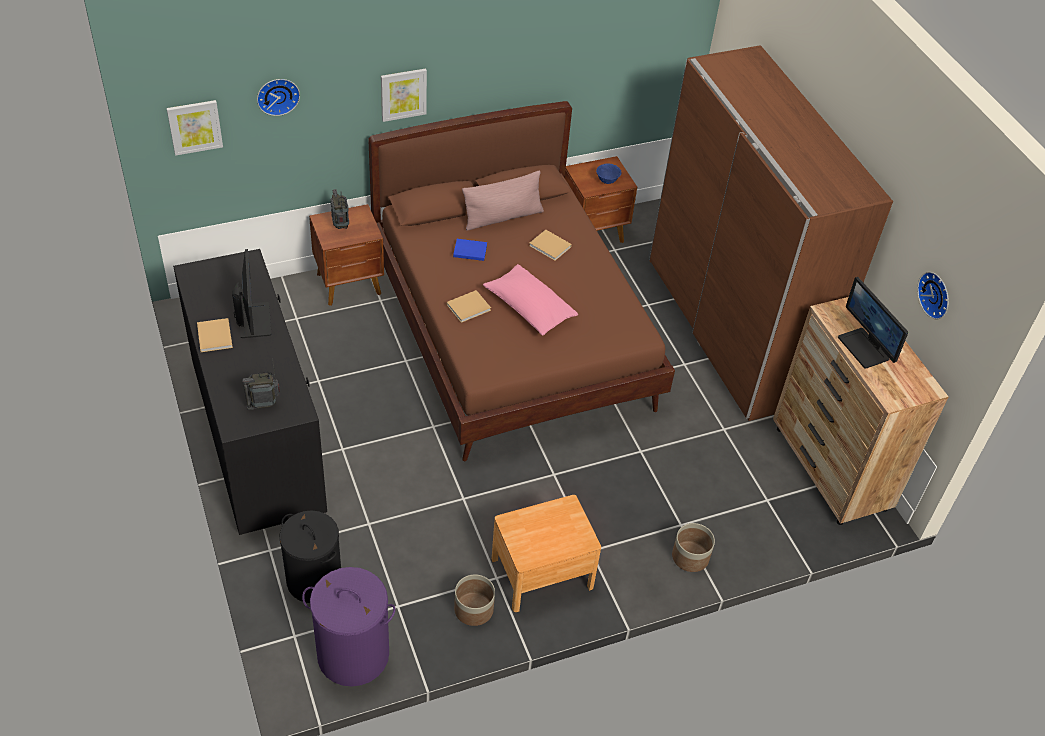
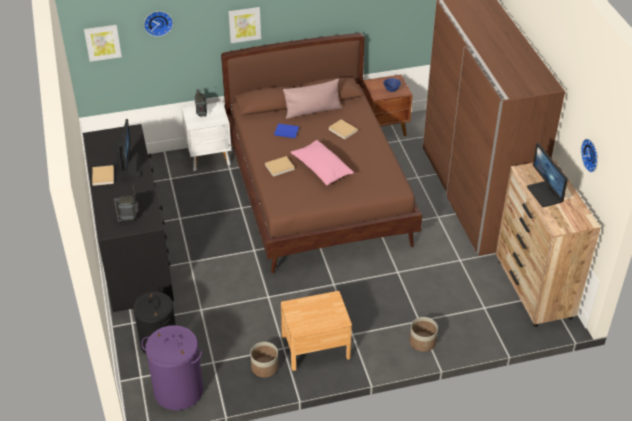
camera: 10 degrees right, 5 degrees down
brown nightstand [309,204,384,306] -> white nightstand [182,102,232,171]

